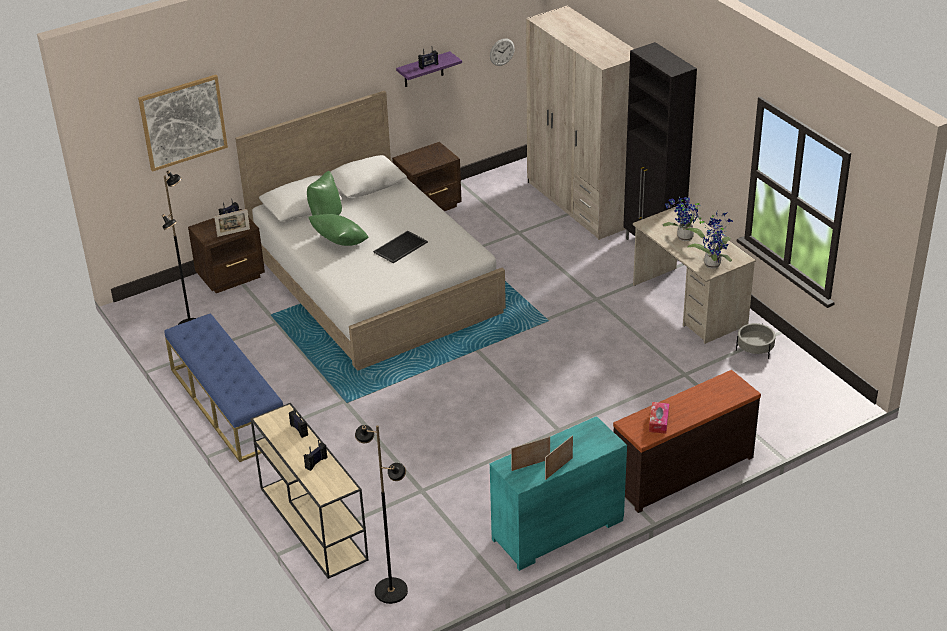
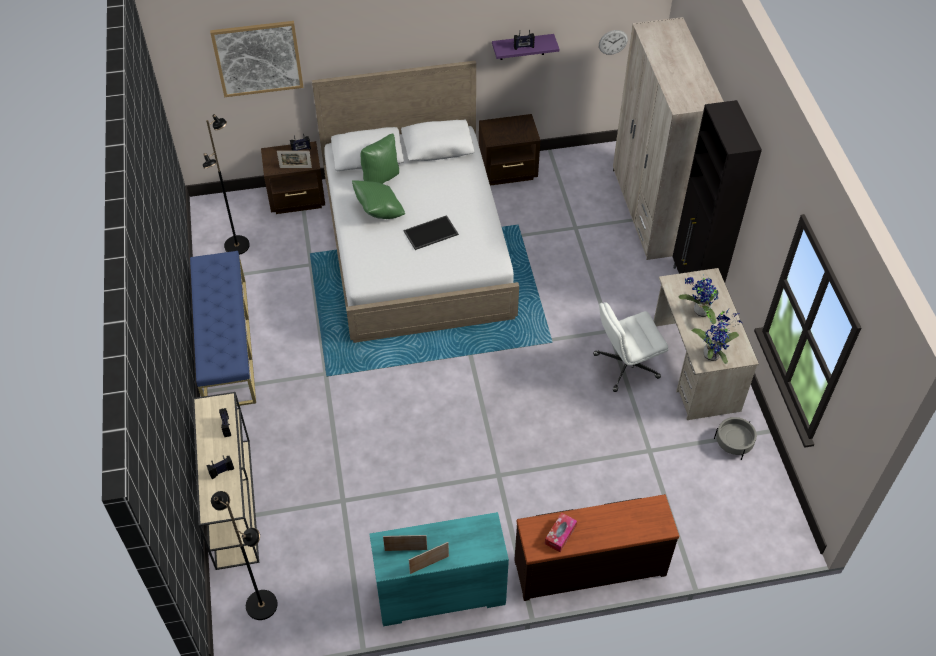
camera: 20 degrees right, 15 degrees up
none -> white office chair [593,302,668,392]

